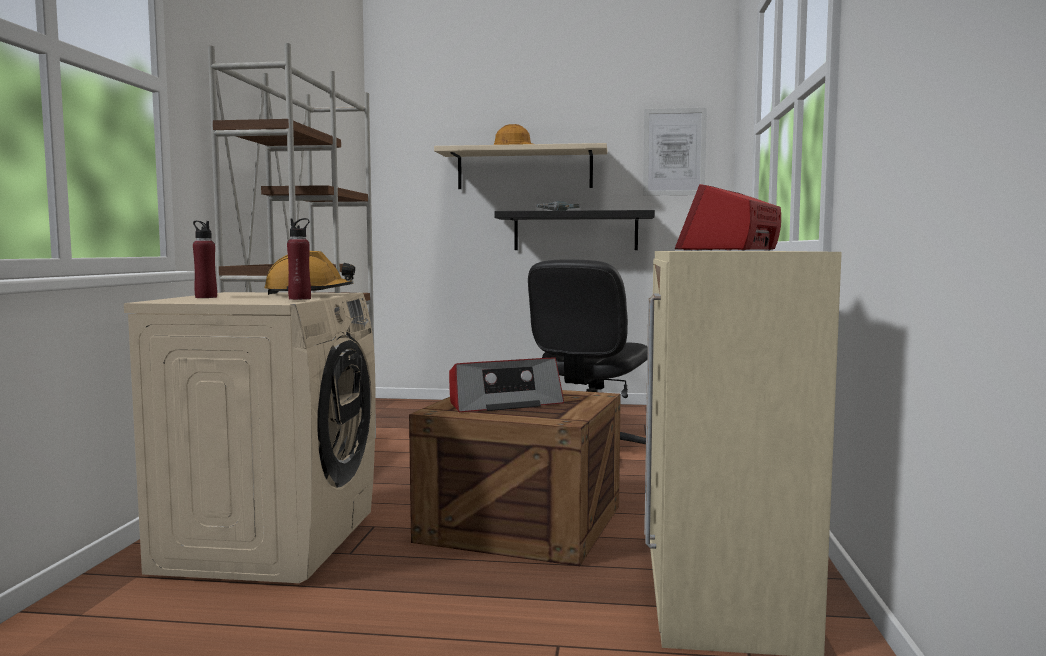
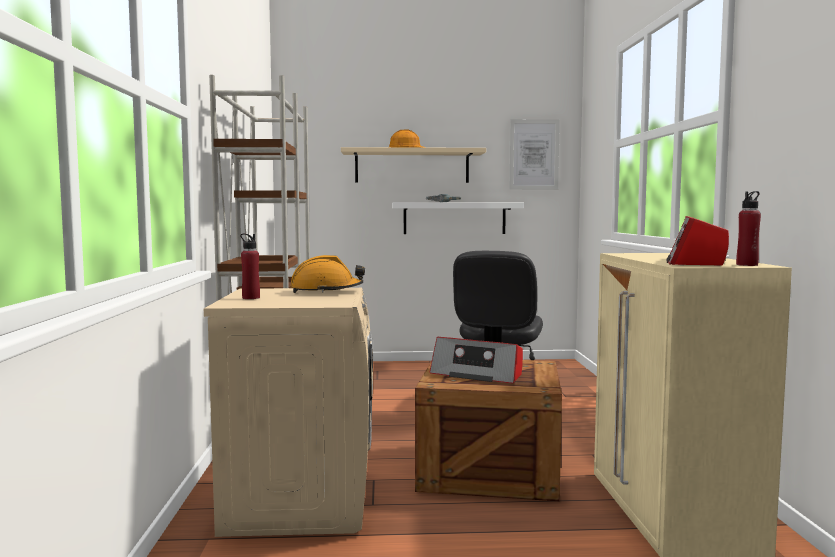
camera: 10 degrees left, 0 degrees up
red bottle [287,218,311,300] -> red bottle moved to [736,191,761,266]
radio [449,358,564,412] -> radio turned 60 degrees clockwise [429,337,523,384]
black shelf [494,210,655,250] -> white shelf [392,203,524,234]

